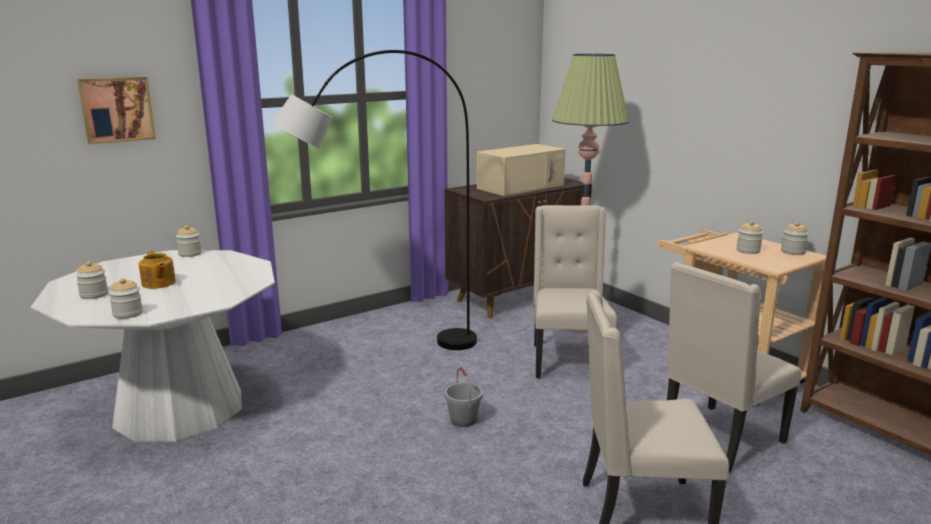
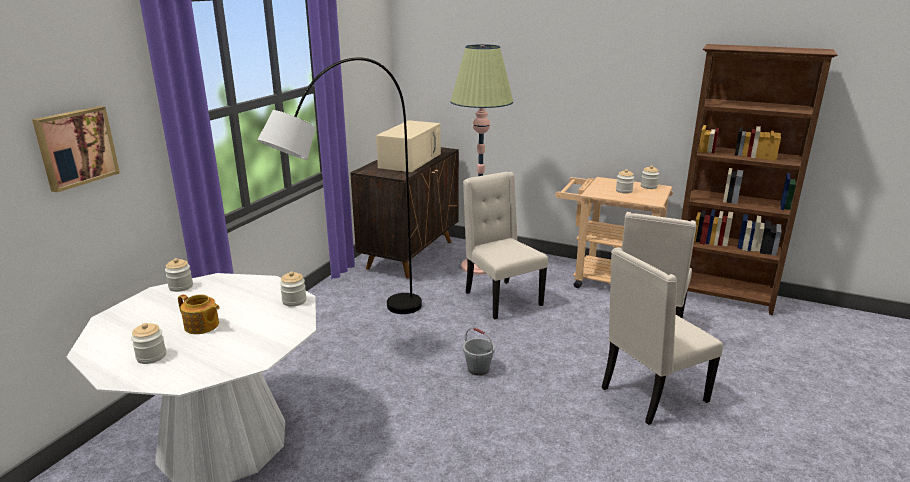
camera: 30 degrees left, 5 degrees up
jar [108,278,143,319] -> jar moved to [280,271,307,307]

